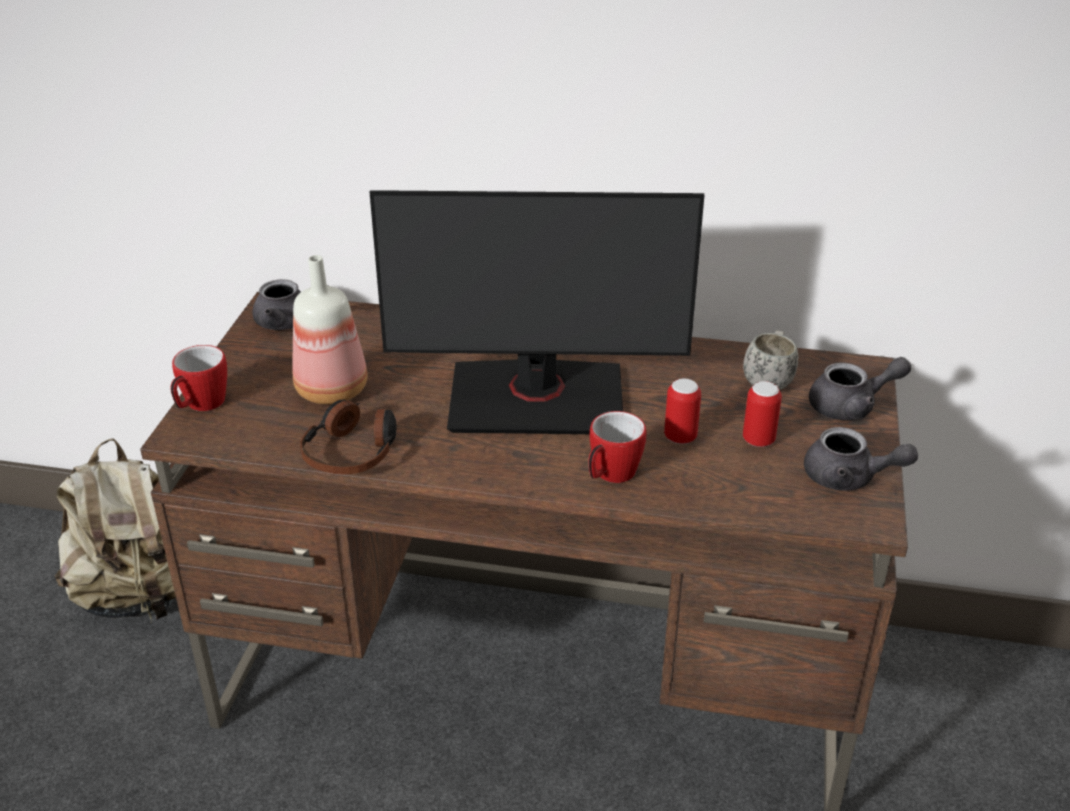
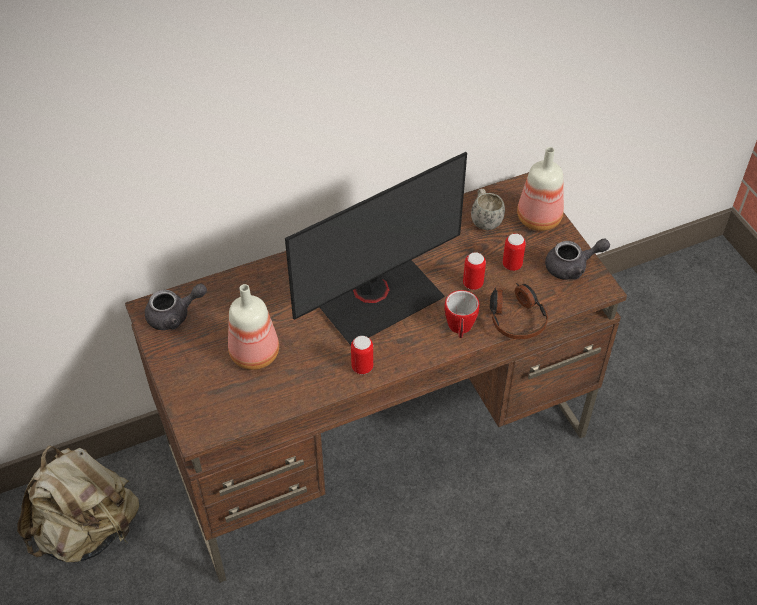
camera: 35 degrees left, 15 degrees up
mug [170,345,227,411] -> none
headphones [301,400,396,474] -> headphones moved to [490,283,548,339]
grey teapot [809,357,911,420] -> bottle [517,147,564,231]
none -> can [351,336,373,374]

